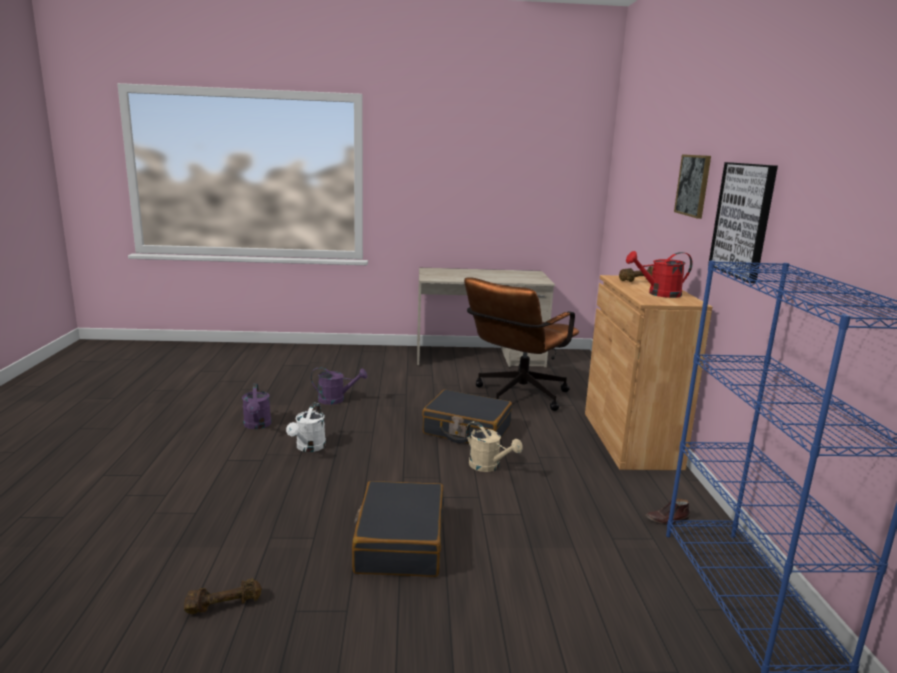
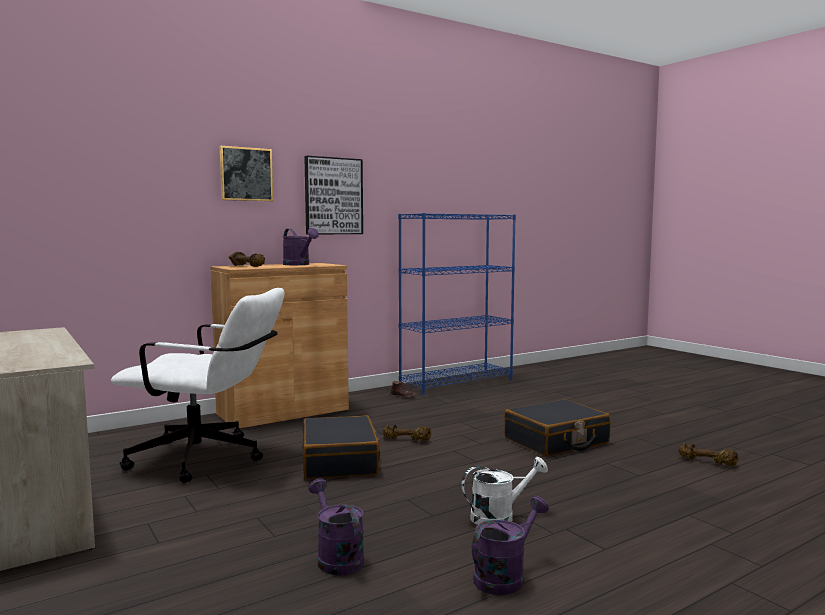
camera: 120 degrees left, 10 degrees down
brown office chair [464,278,579,411] -> white office chair [111,288,285,483]
beige watering can [466,421,523,472] -> brown dumbbell [383,425,431,441]
red watering can [626,251,692,298] -> purple watering can [283,228,319,265]

